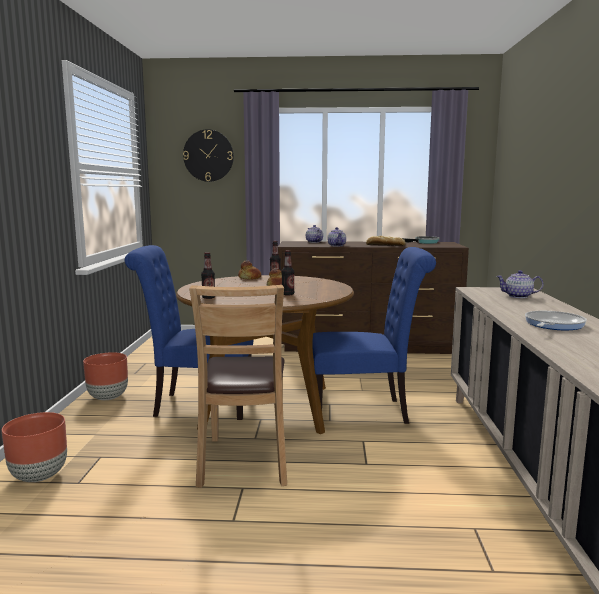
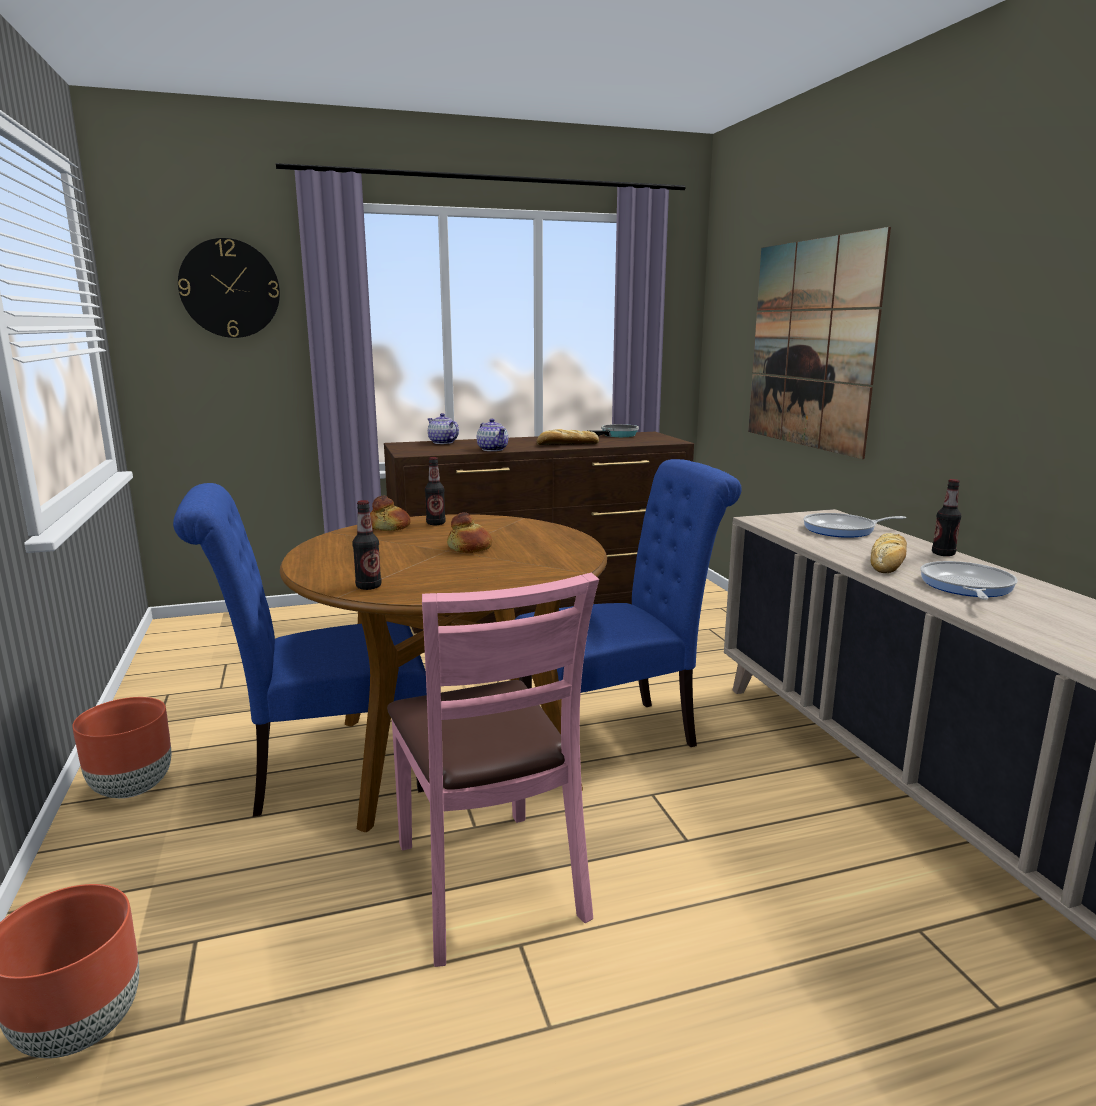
camera: 20 degrees left, 5 degrees up
brown chair [189,285,287,488] -> pink chair [387,573,599,967]
bottle [281,250,294,295] -> bottle moved to [932,479,961,556]
teapot [496,270,544,298] -> frying pan [803,513,906,538]
none -> picture [748,227,891,459]
none -> bread [870,533,907,573]

